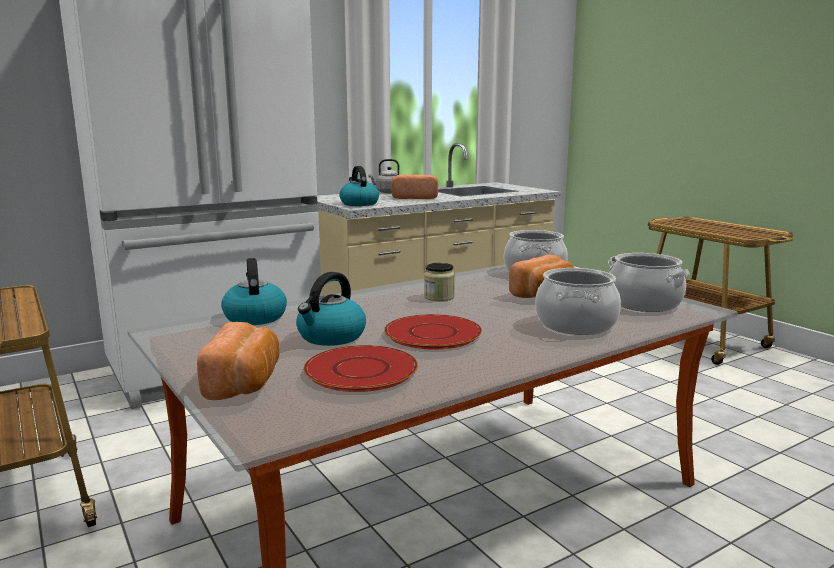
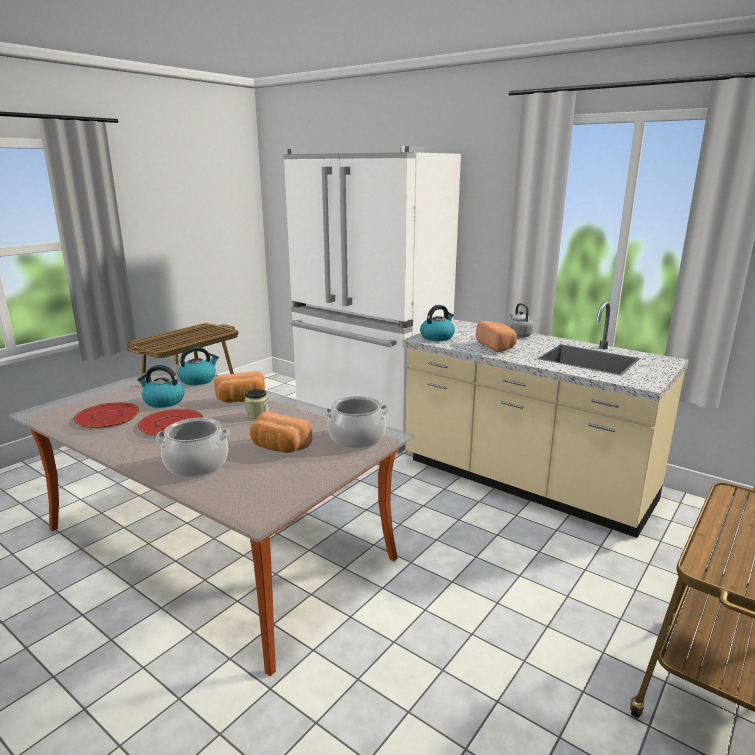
camera: 70 degrees right, 5 degrees up
bread [197,322,279,400] -> bread moved to [214,371,265,403]
cooking pot [608,253,690,312] -> none

